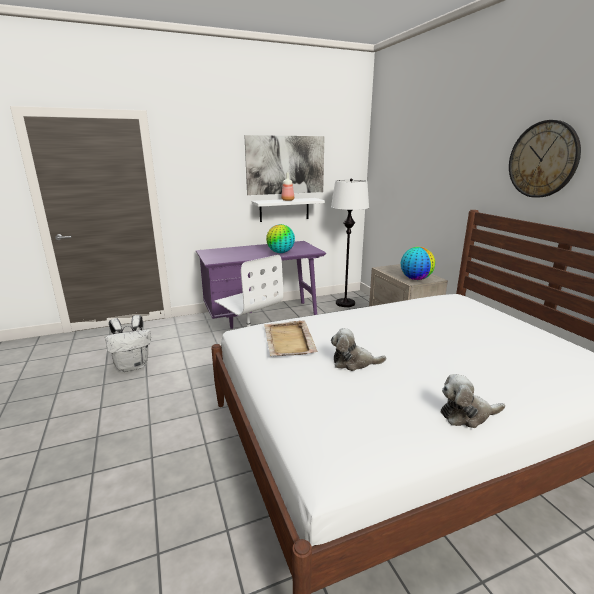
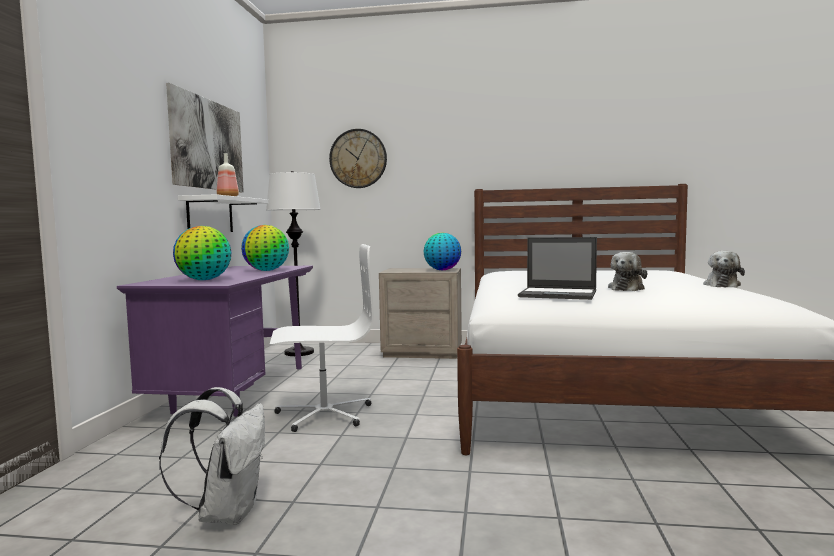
camera: 60 degrees left, 15 degrees down
beige tray [264,320,318,356] -> laptop [518,237,597,300]
wall clock [509,120,581,198] -> wall clock moved to [329,129,387,188]
none -> globe [173,226,232,280]

